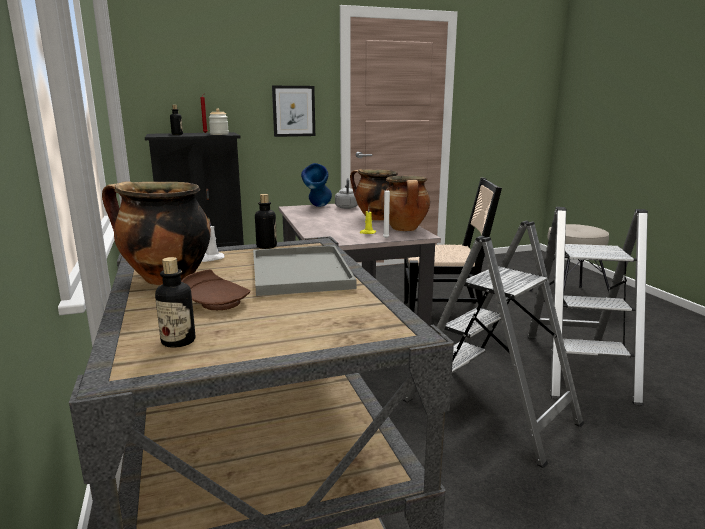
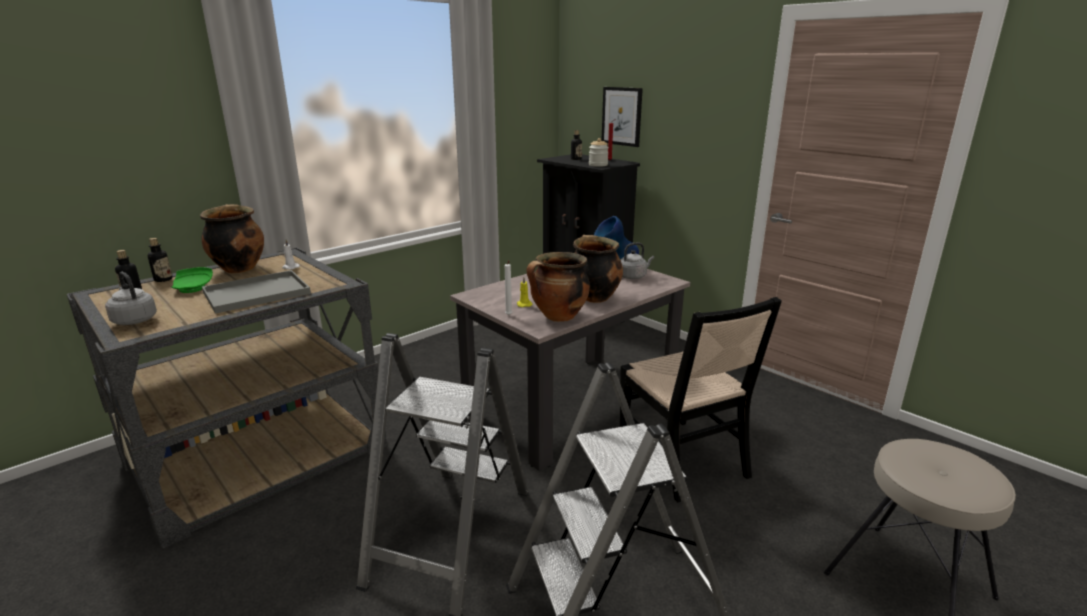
camera: 65 degrees right, 5 degrees up
brown plate [181,269,251,310] -> green plate [171,267,213,293]
bottle [255,194,277,249] -> bottle moved to [148,238,173,282]
picture [272,86,315,137] -> picture moved to [601,87,643,147]
none -> grey kettle [105,272,157,325]

